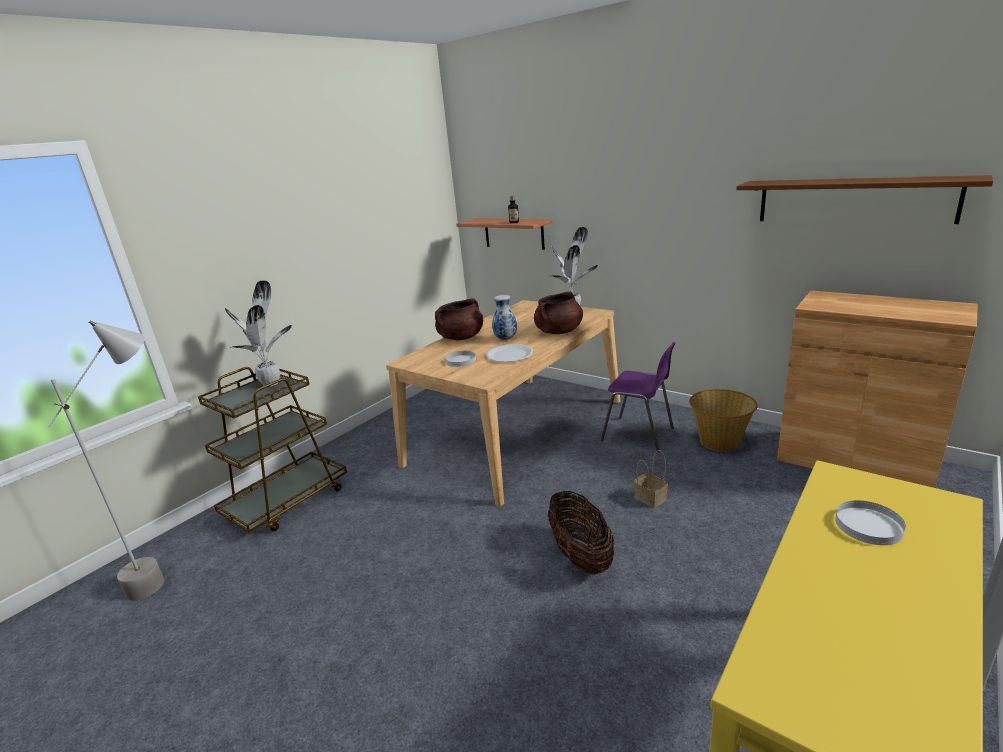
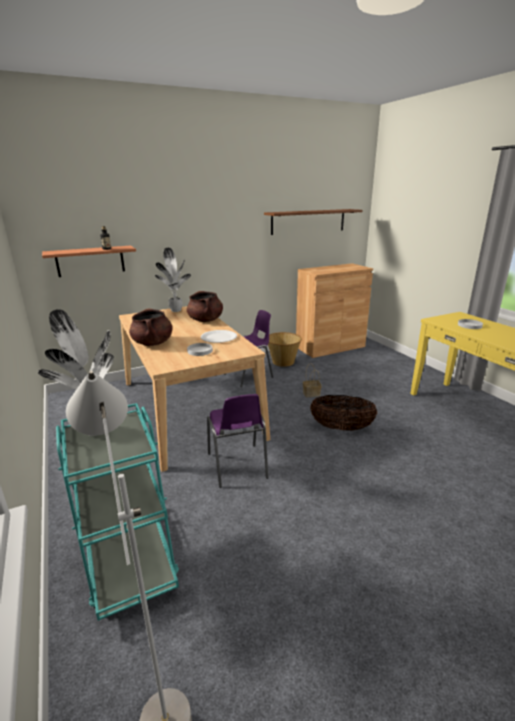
camera: 65 degrees left, 0 degrees up
brown cart [198,367,347,532] -> turquoise cart [56,403,179,621]
vase [492,295,517,340] -> none
none -> purple chair [207,394,268,488]

